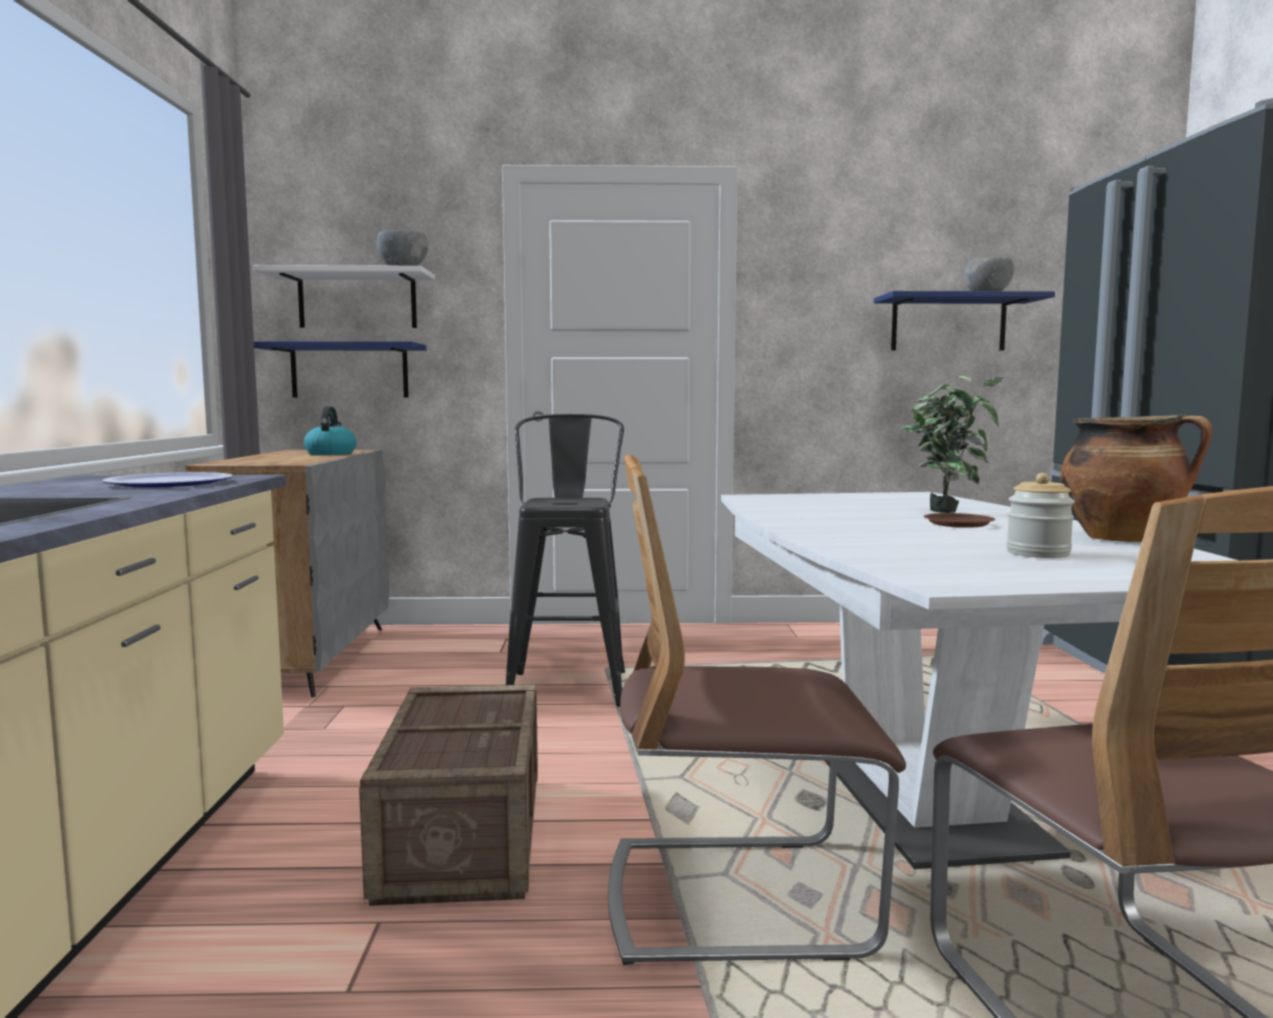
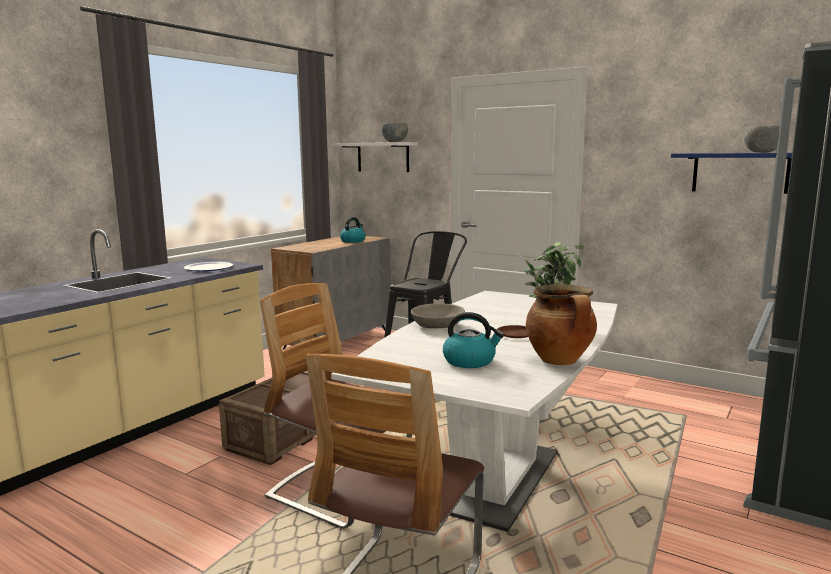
camera: 35 degrees right, 5 degrees up
blue shelf [254,341,426,398] -> none
jar [1006,473,1075,558] -> kettle [443,312,504,368]
none -> grey bowl [411,303,465,328]

